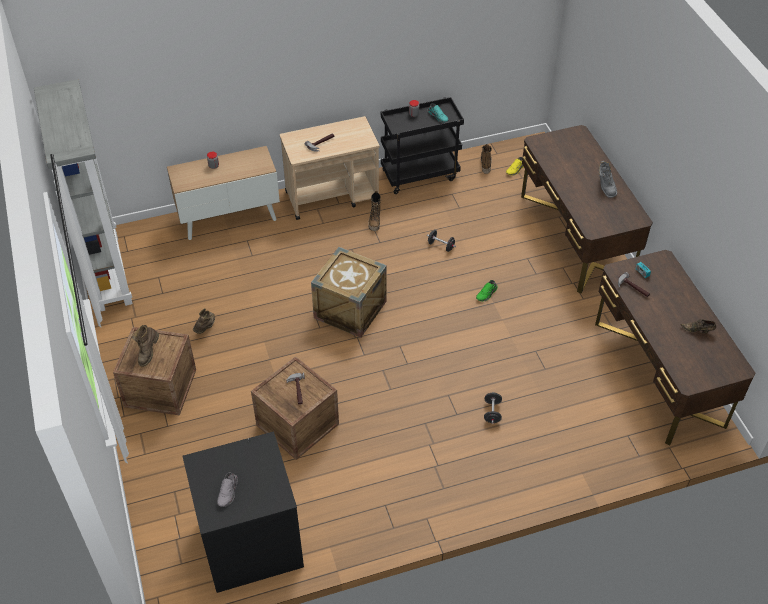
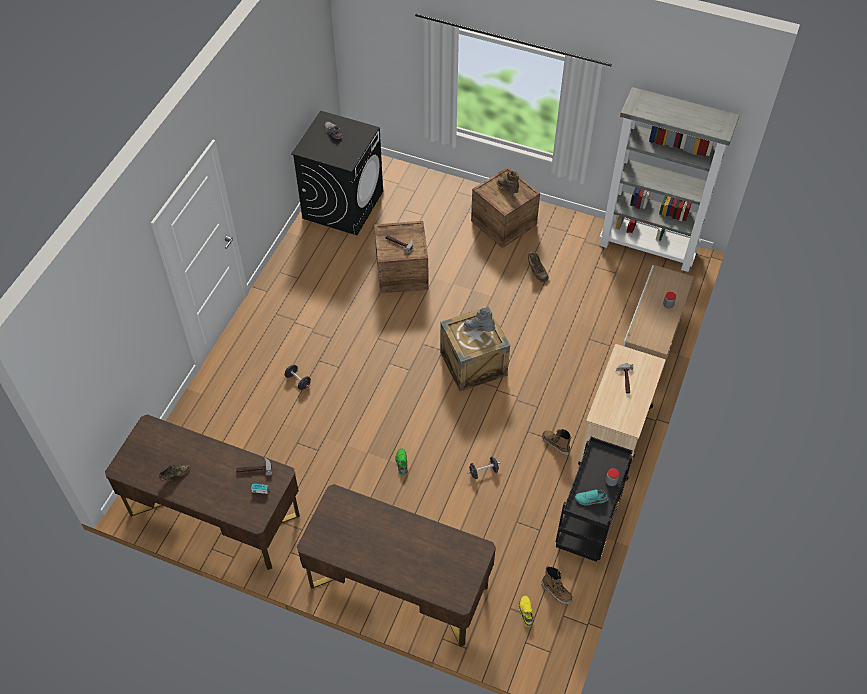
camera: 130 degrees right, 5 degrees up
grey boot [599,161,617,198] -> grey boot moved to [464,308,495,332]

